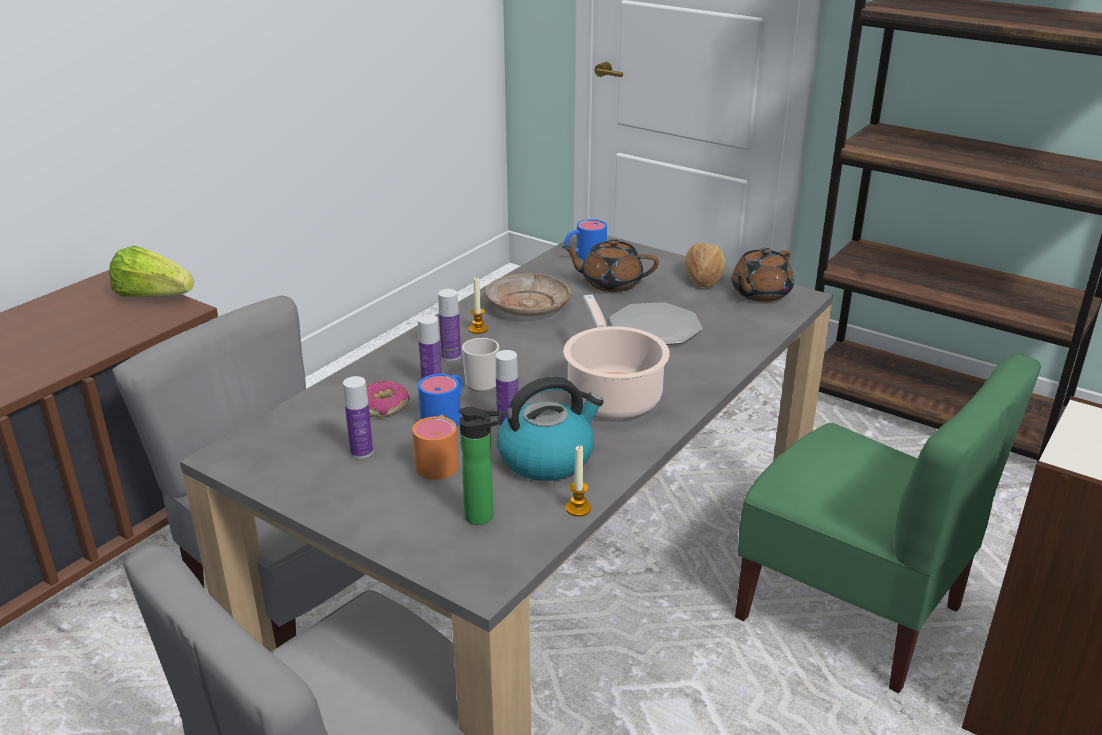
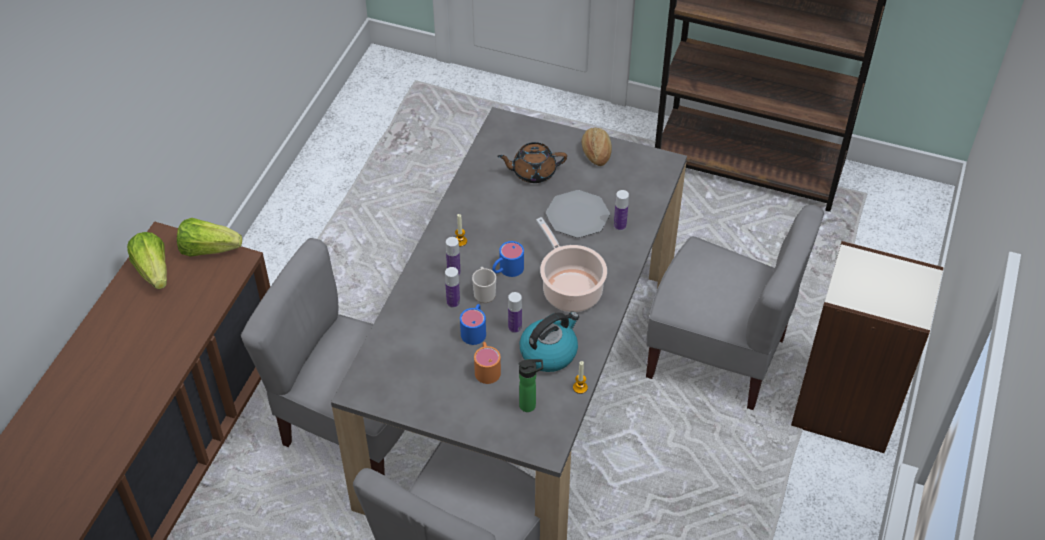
camera: 15 degrees left, 20 degrees up
bottle [343,376,373,459] -> bottle moved to [614,190,629,231]
donut [366,381,410,417] -> none
beige plate [485,274,571,316] -> none
blue mug [564,219,607,261] -> blue mug moved to [492,241,524,277]
brown teapot [731,248,794,302] -> none
green chair [735,354,1041,693] -> grey chair [646,205,824,410]
none -> lettuce [127,232,167,289]

